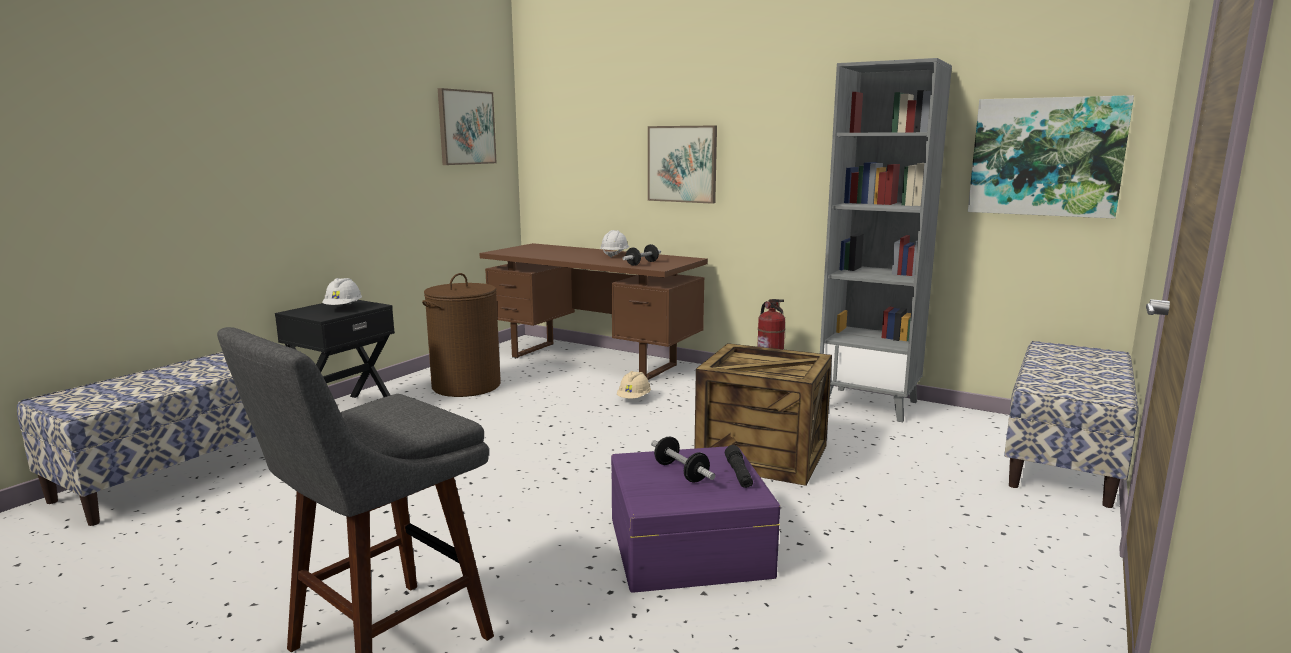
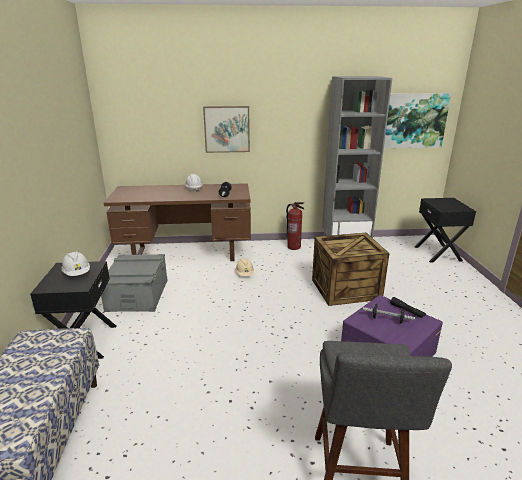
camera: 35 degrees left, 10 degrees up
brown laundry basket [422,273,501,397] -> grey storage box [101,254,168,312]
picture [438,88,497,165] -> none
bench [1004,341,1139,508] -> black nightstand [415,198,476,263]

